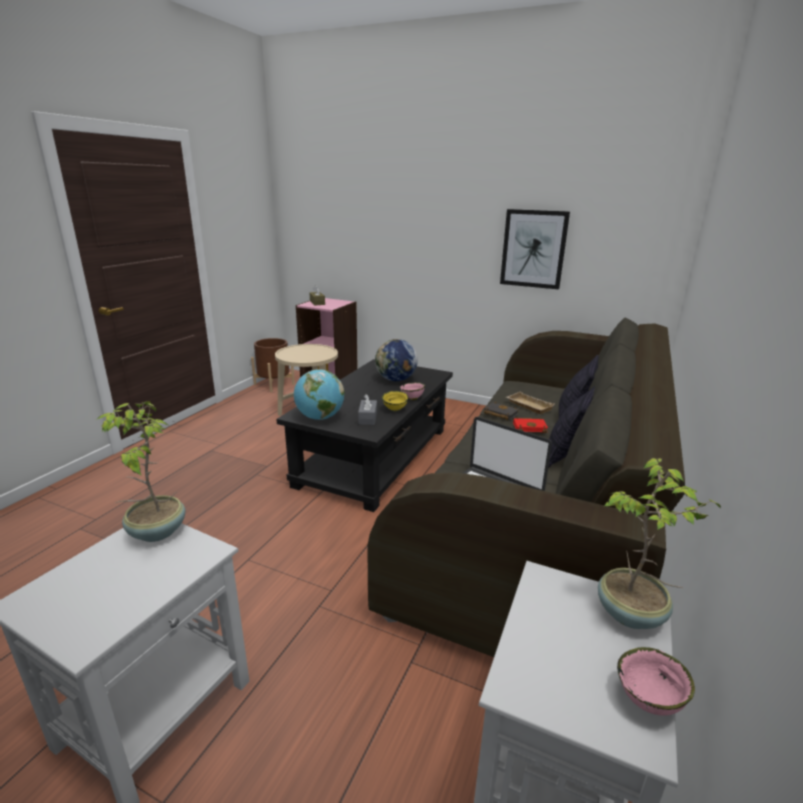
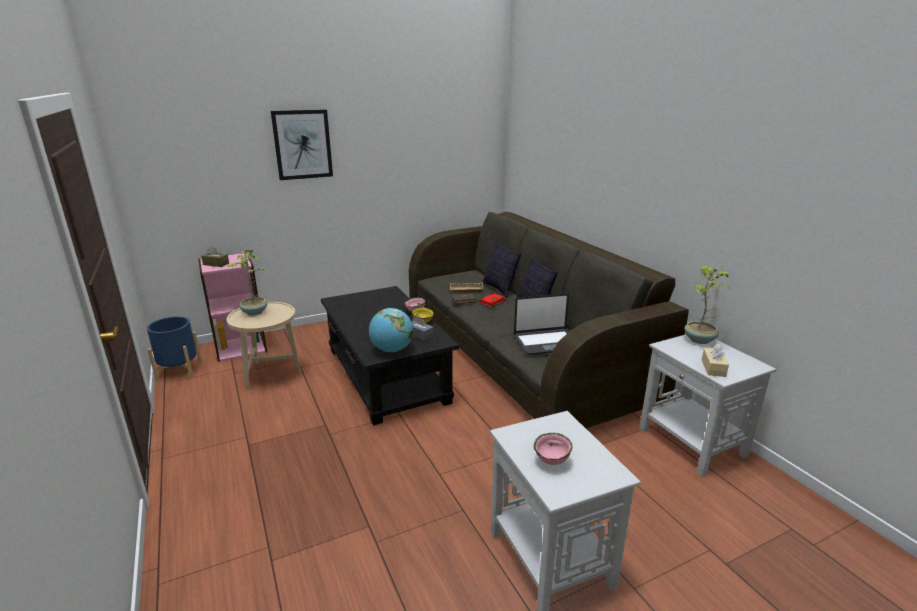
camera: 50 degrees left, 0 degrees up
potted plant [96,401,185,542] -> potted plant moved to [228,250,267,315]
brown planter [251,338,295,392] -> blue planter [147,316,202,381]
globe [375,339,418,381] -> none
picture [500,209,570,289] -> picture moved to [271,110,333,180]
pink bowl [617,647,695,716] -> pink bowl moved to [534,433,572,465]
none -> beige tissue box [702,344,729,377]

